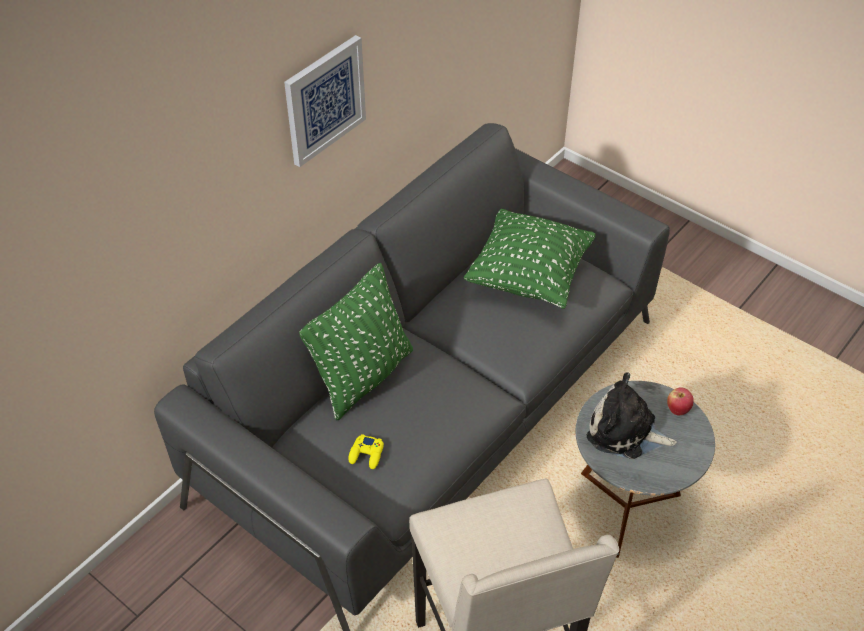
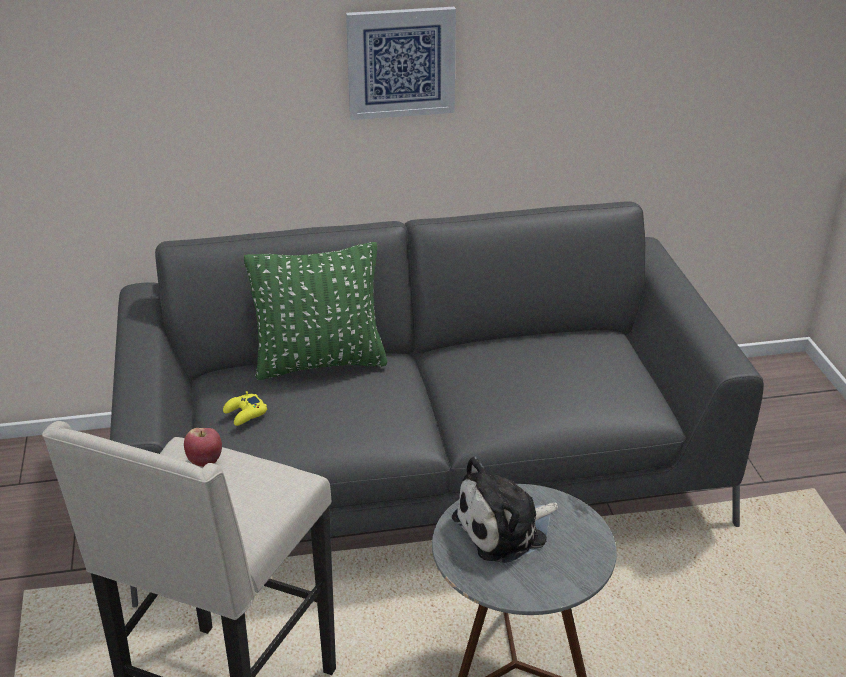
camera: 40 degrees right, 15 degrees down
green pillow [464,209,595,308] -> none
plush toy [587,372,677,459] -> plush toy turned 90 degrees counterclockwise [452,457,558,563]
apple [667,387,694,416] -> apple moved to [184,428,222,467]

